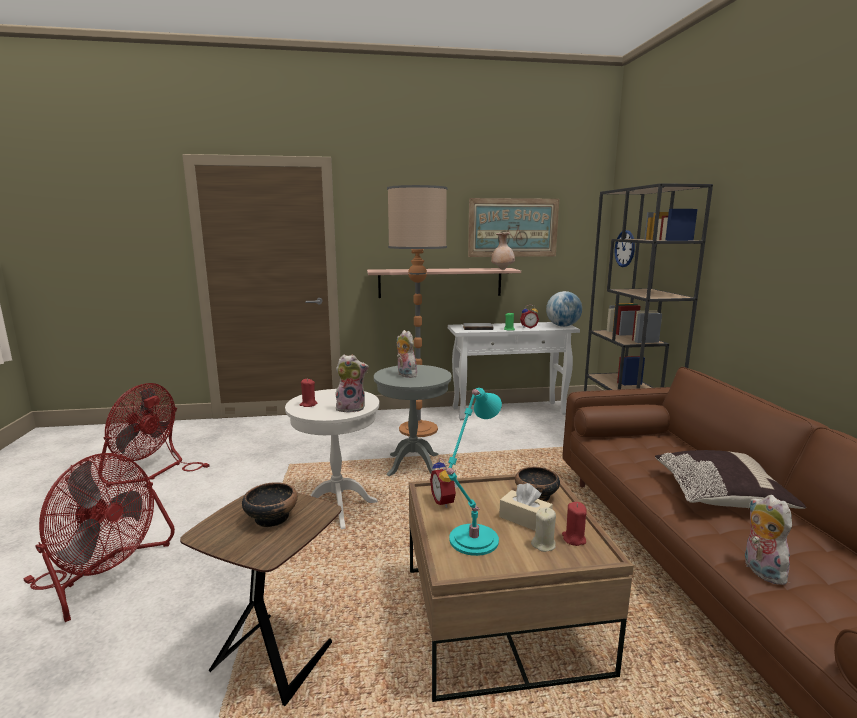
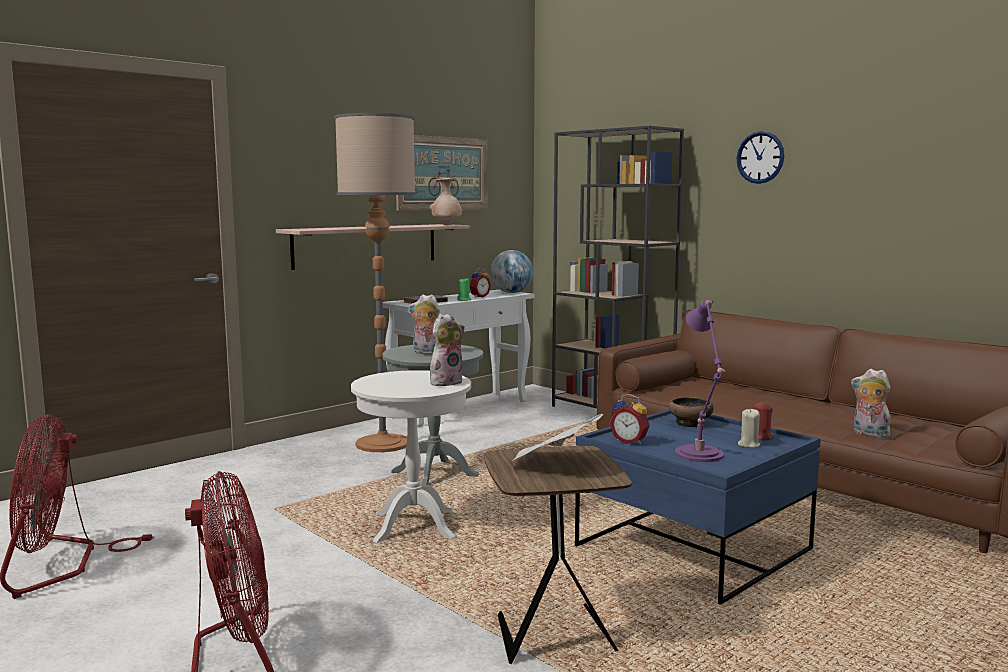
camera: 35 degrees left, 5 degrees down
bowl [242,482,298,527] -> newspaper [512,414,603,461]
red candle [300,379,317,407] -> none
brown coffee table [409,471,634,702] -> blue coffee table [575,409,821,605]
turquoise table lamp [446,388,502,556] -> purple table lamp [675,300,726,462]
beige tissue box [499,483,553,531] -> none
wall clock [615,230,635,267] -> wall clock moved to [736,131,784,184]
pillow [655,450,806,509] -> none

